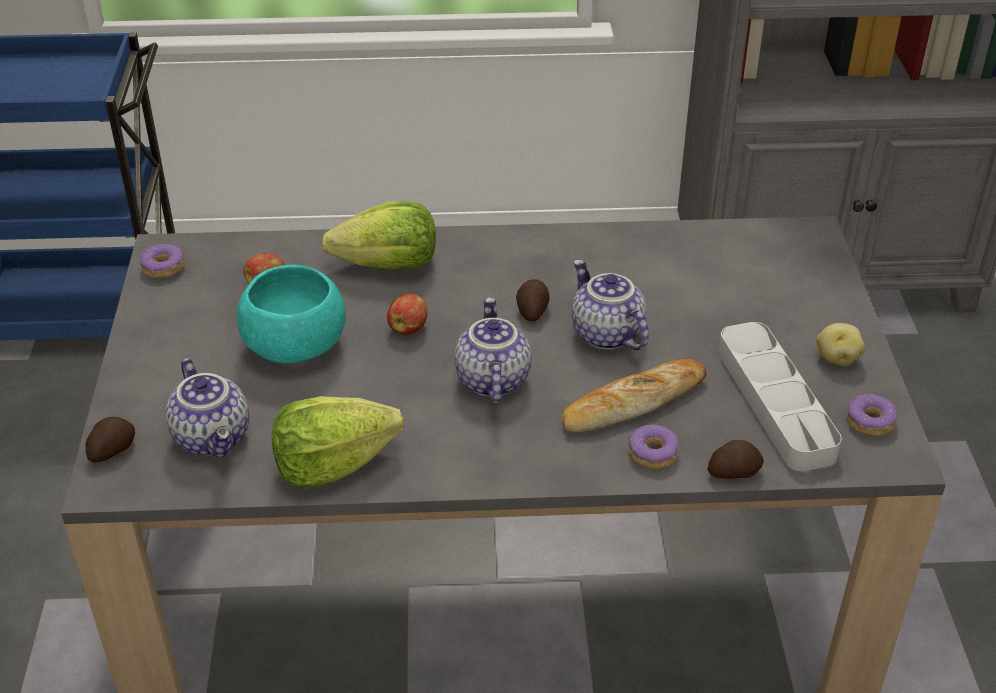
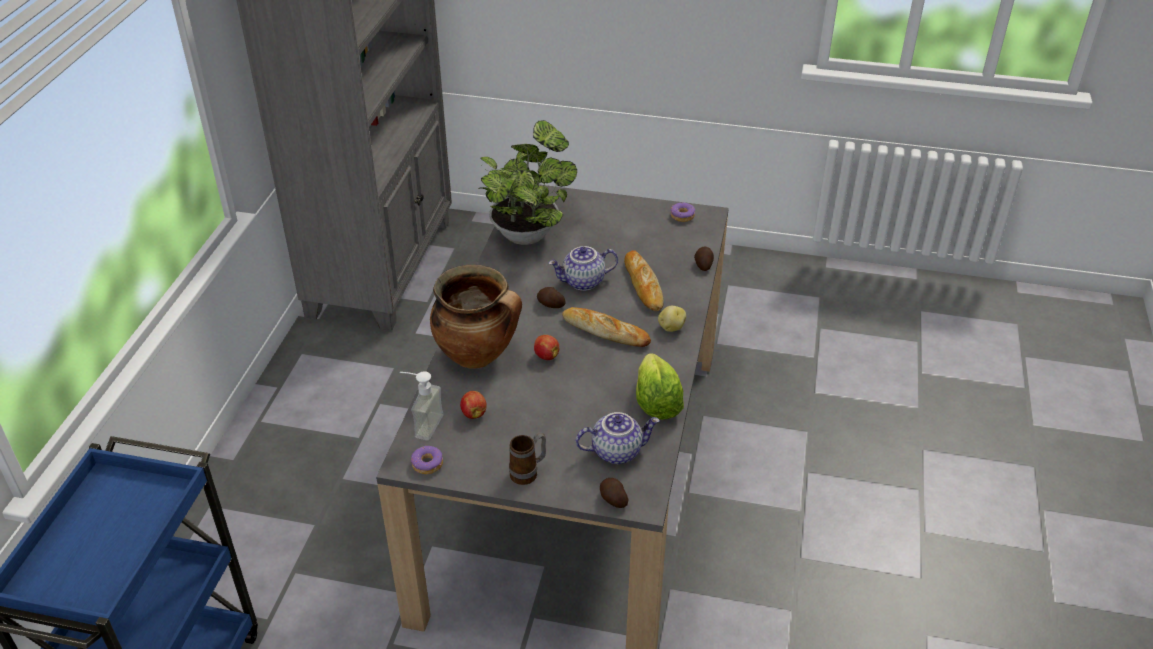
camera: 75 degrees left, 0 degrees up
turquoise bowl [237,265,346,363] -> none
lettuce [322,201,436,269] -> cooking pot [430,265,522,369]
teapot [454,297,532,404] -> bread [562,307,651,347]
donut [629,424,679,469] -> none
grey tray [718,322,842,471] -> none
potato [816,323,865,366] -> potato moved to [658,306,686,332]
none -> soap dispenser [400,371,444,441]
none -> potted plant [478,120,577,245]
none -> mug [509,432,546,485]

